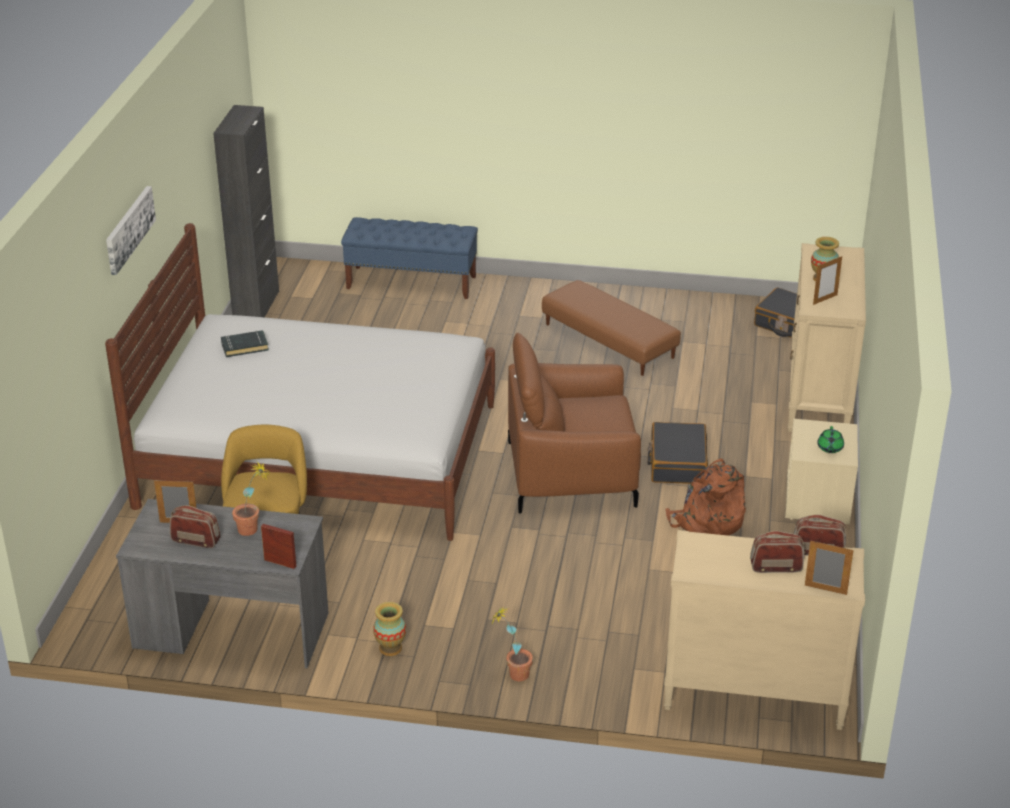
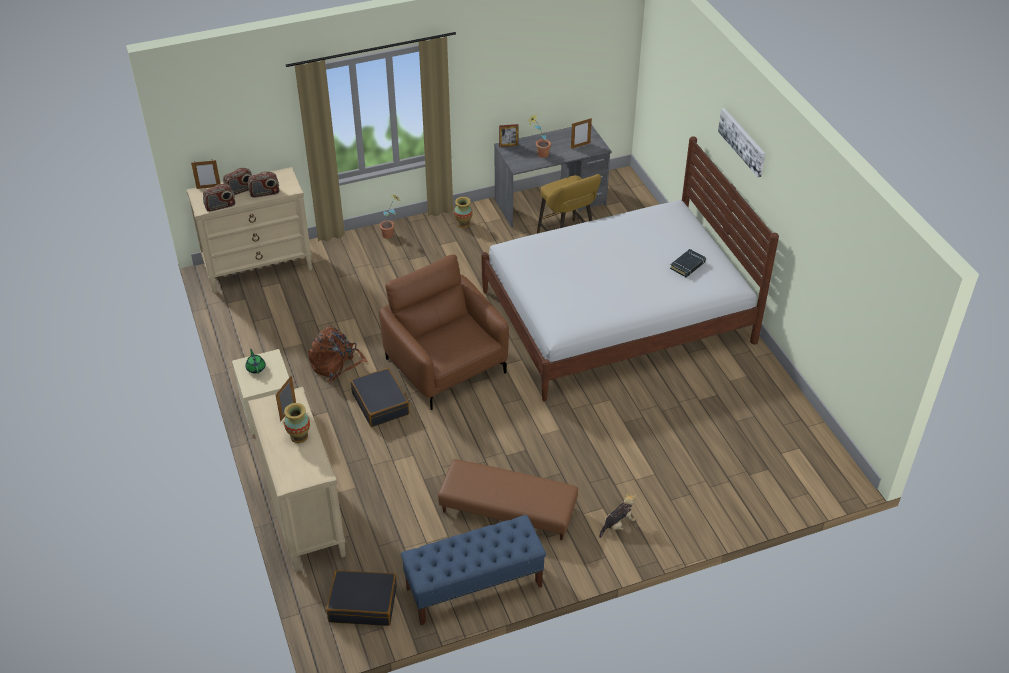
camera: 150 degrees right, 10 degrees up
radio [170,505,221,548] -> radio moved to [248,171,279,198]
black cabinet [213,105,279,317] -> none
blue bench [341,217,478,299] -> blue bench moved to [401,515,546,625]
brown armchair [508,333,641,513] -> brown armchair turned 90 degrees counterclockwise [380,254,509,410]
none -> plush toy [599,492,636,538]

